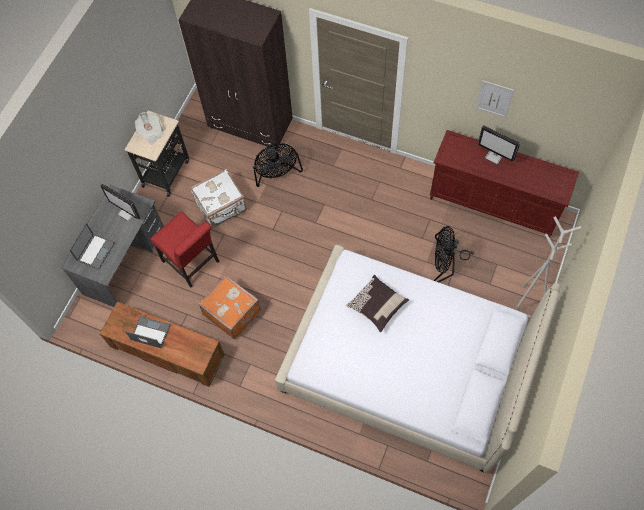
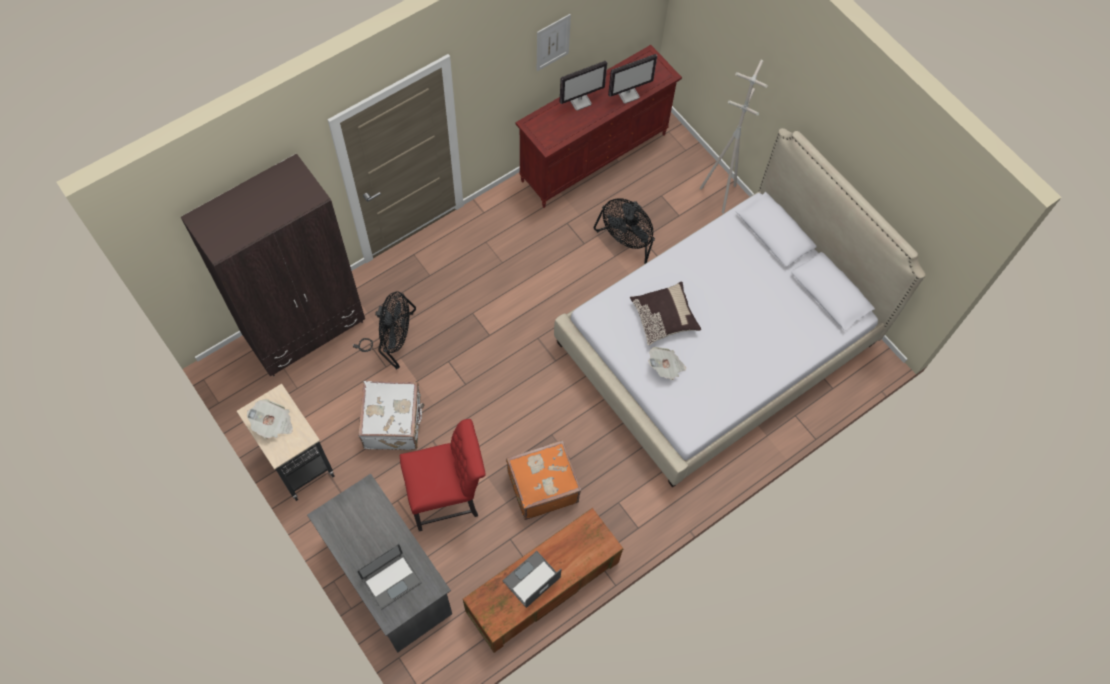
camera: 65 degrees left, 0 degrees up
laptop [69,223,115,270] -> laptop turned 90 degrees clockwise [357,543,422,610]
monitor [100,184,140,221] -> monitor moved to [608,54,657,104]
none -> newspaper [648,347,686,380]

